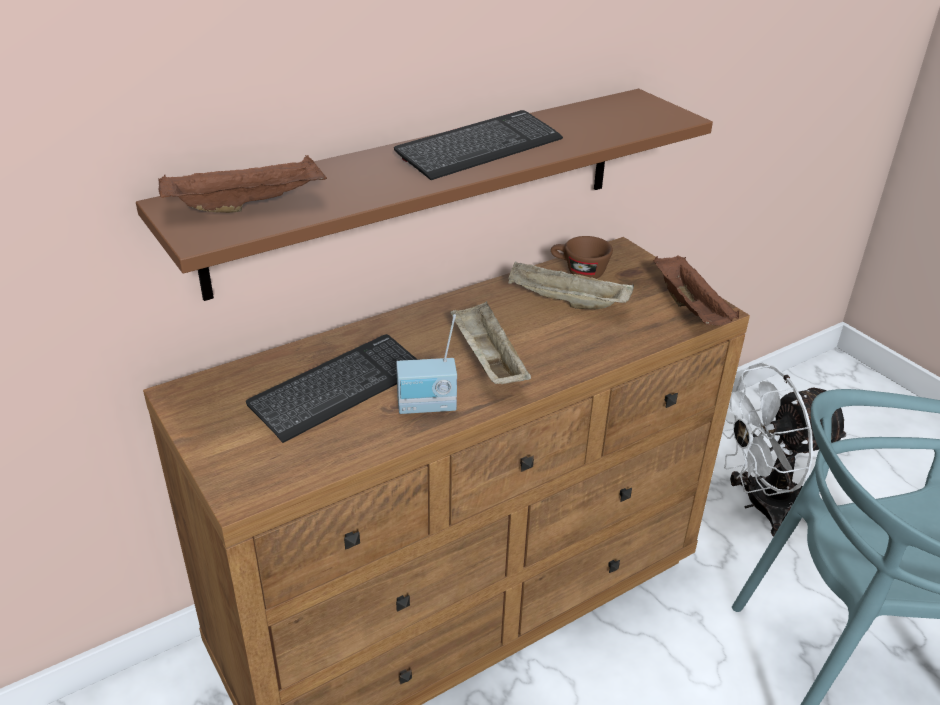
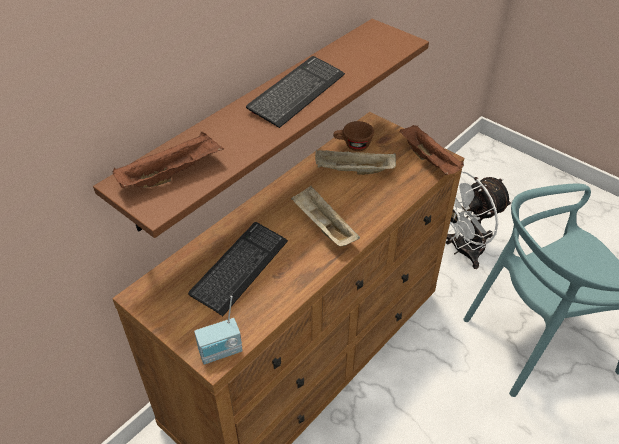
camera: 15 degrees left, 10 degrees up
radio [396,314,457,414] -> radio moved to [194,296,243,364]

